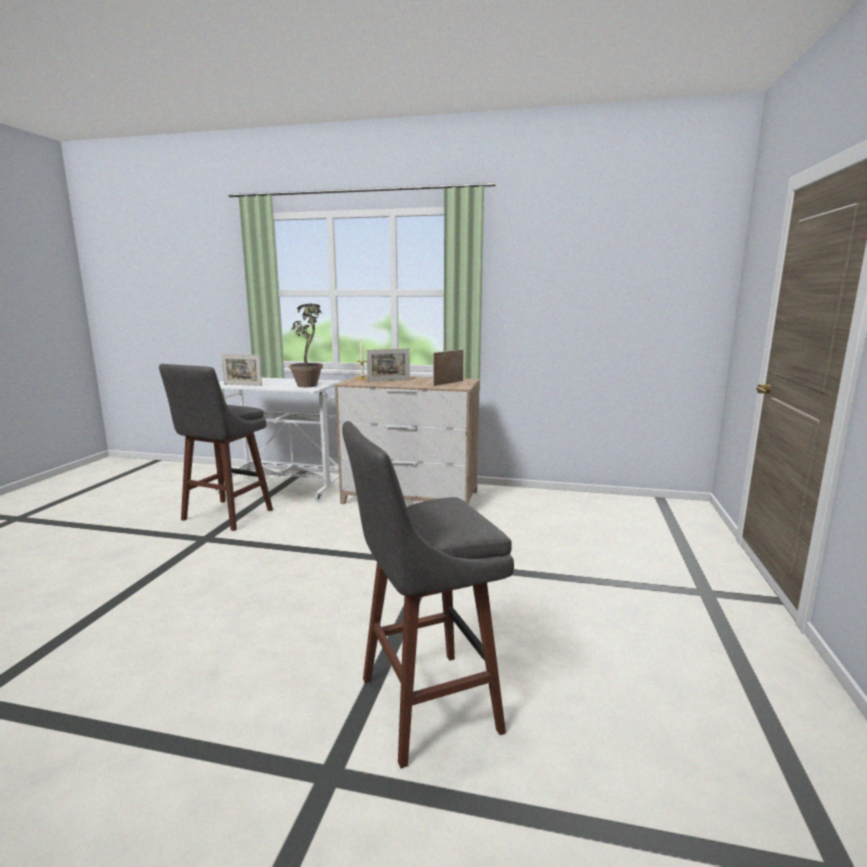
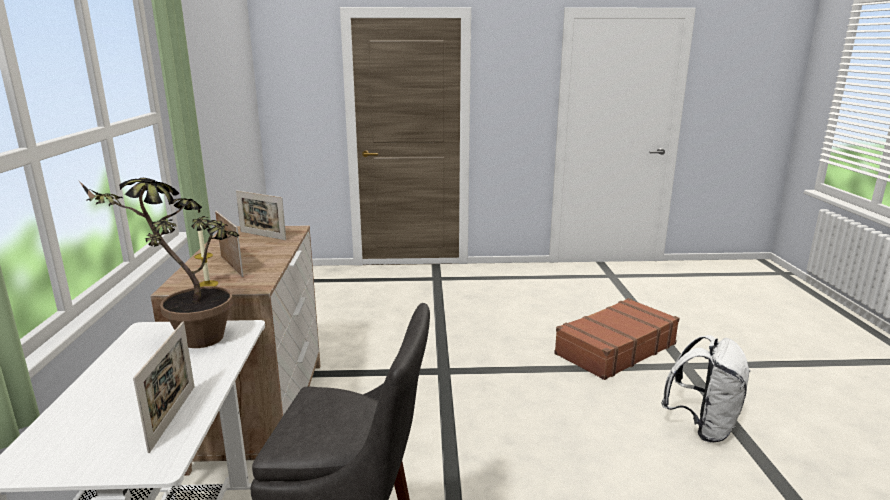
camera: 105 degrees left, 5 degrees up
grey stool [342,421,514,769] -> brown suitcase [554,298,680,380]
none -> white backpack [661,335,751,443]

